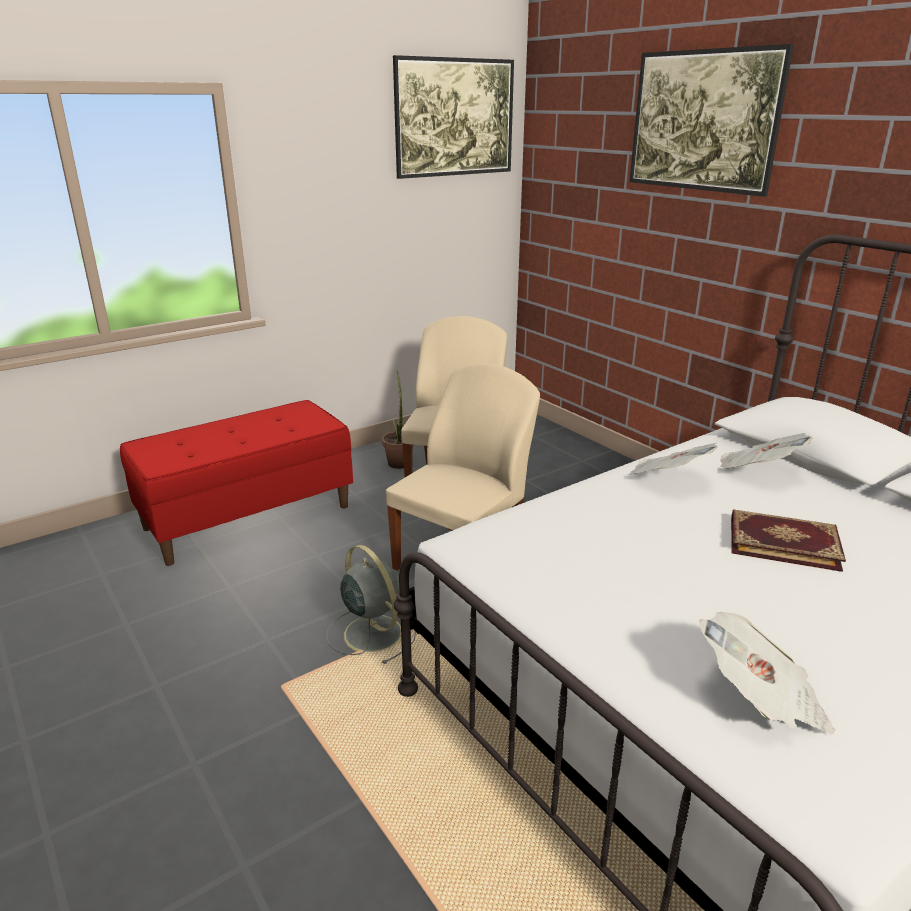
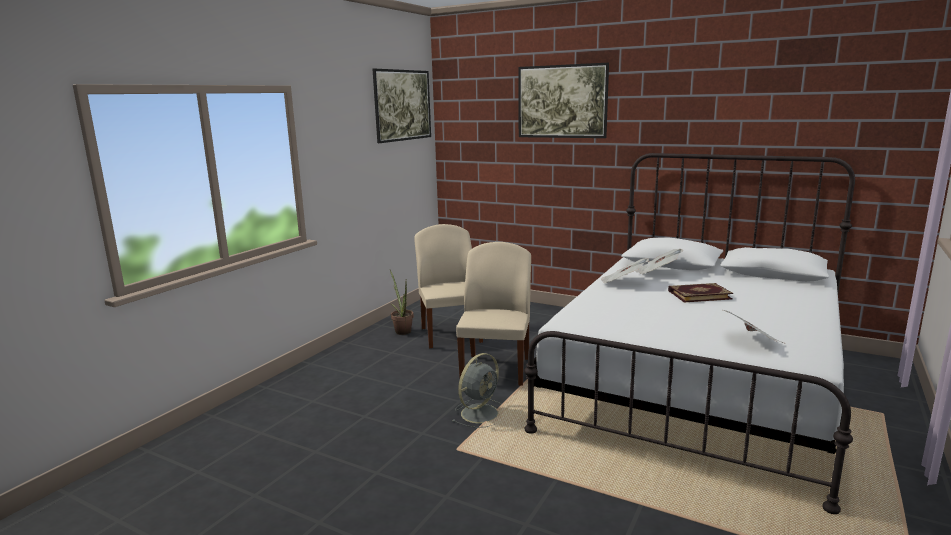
camera: 25 degrees left, 10 degrees down
red bench [120,400,353,566] -> none
grey fan [326,545,416,665] -> grey fan turned 105 degrees clockwise [452,353,501,428]

